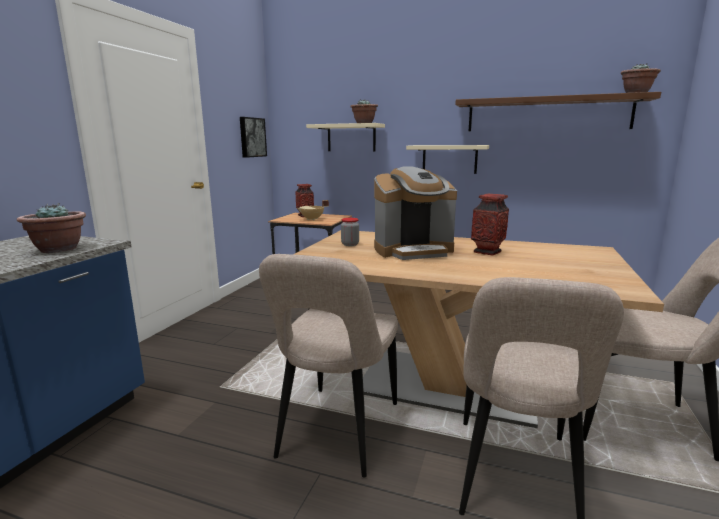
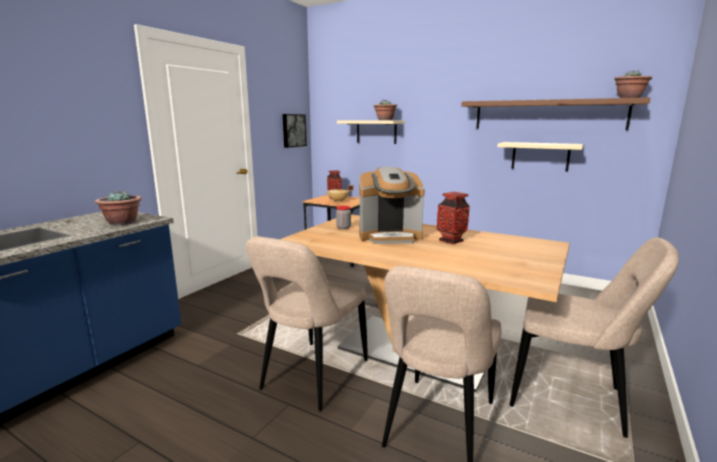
camera: 10 degrees right, 0 degrees up
beige shelf [406,145,489,174] -> beige shelf moved to [497,142,583,172]

